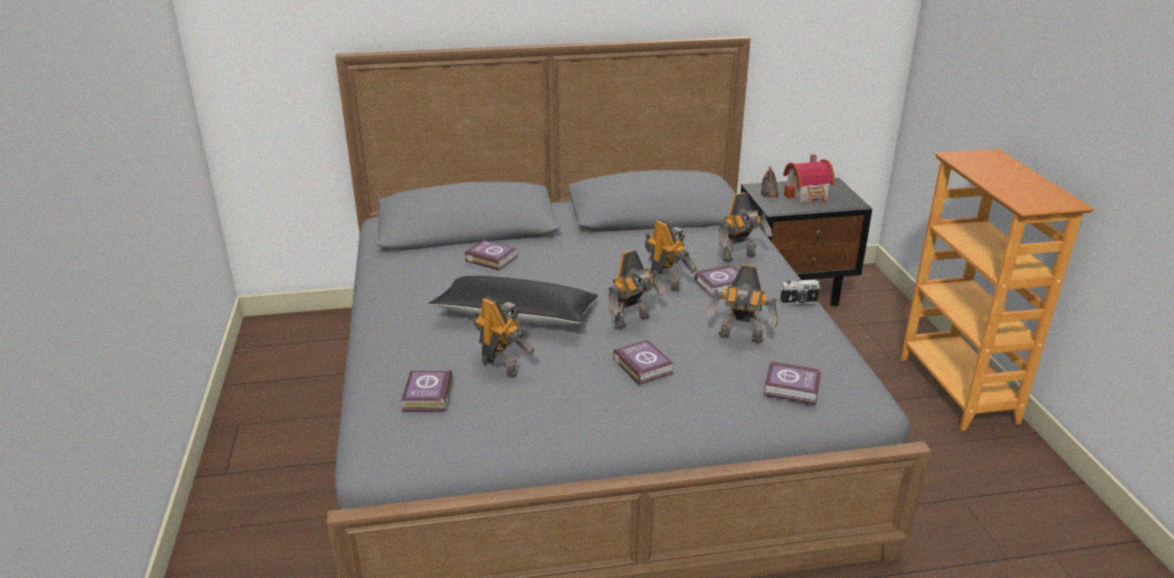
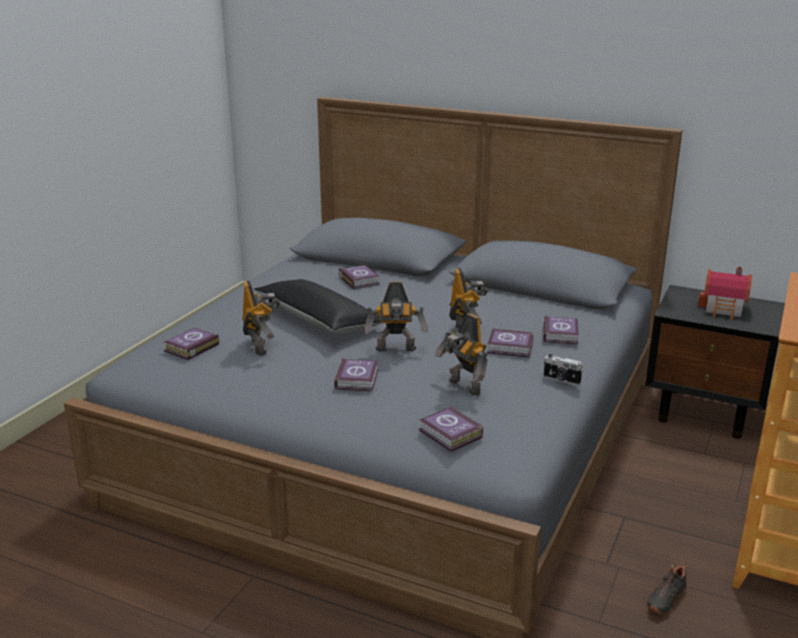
camera: 35 degrees right, 5 degrees down
toy robot [718,192,772,262] -> book [543,315,579,345]
black shoe [761,166,779,197] -> black shoe moved to [647,562,687,614]

